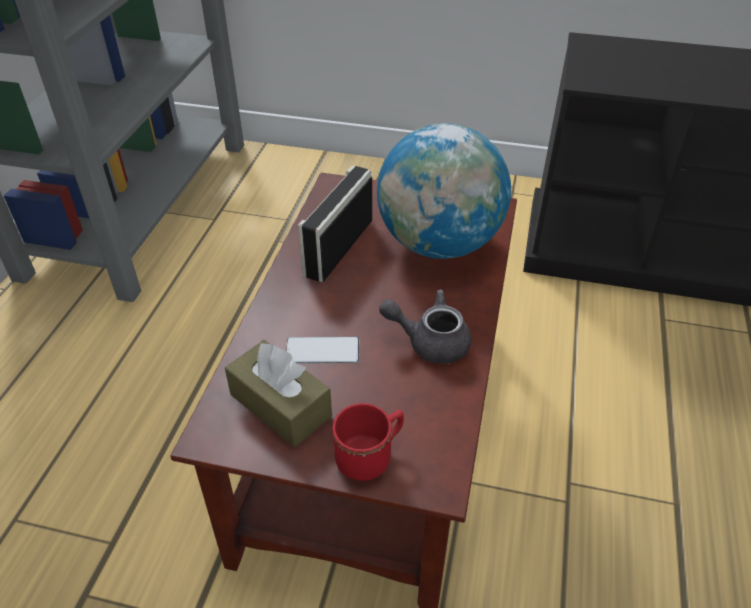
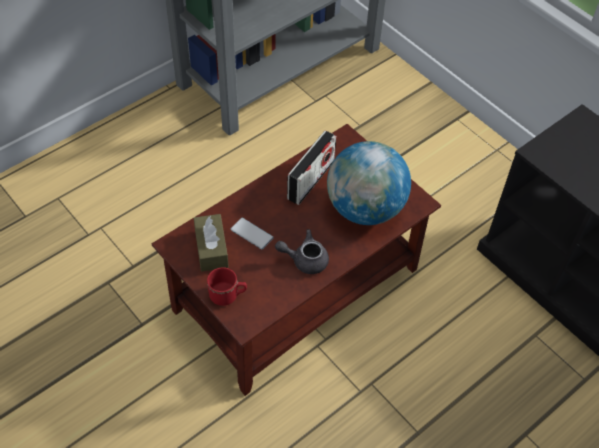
camera: 35 degrees right, 10 degrees up
radio [298,165,372,282] -> radio turned 150 degrees clockwise [287,131,336,205]
grey teapot [379,290,471,364] -> grey teapot turned 45 degrees counterclockwise [275,229,329,274]

